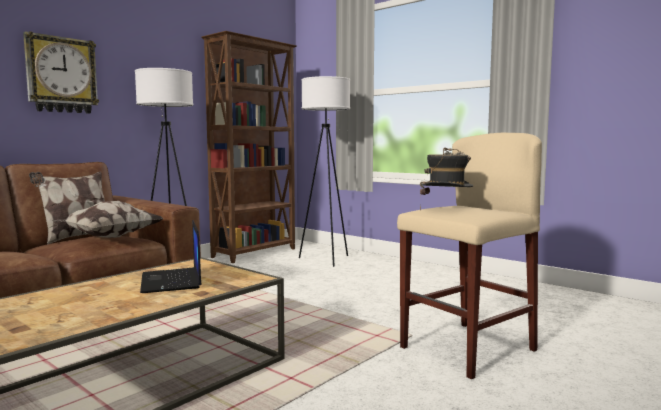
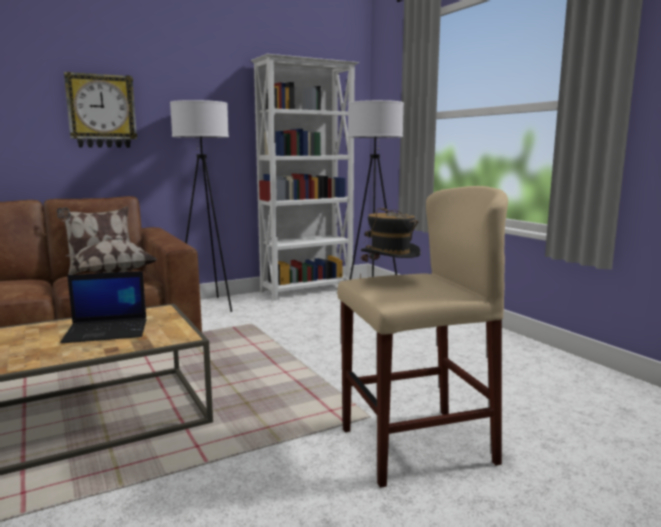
camera: 20 degrees right, 5 degrees up
laptop [140,220,202,293] -> laptop turned 105 degrees counterclockwise [60,271,147,343]
brown bookcase [202,31,297,263] -> white bookcase [251,54,359,300]

